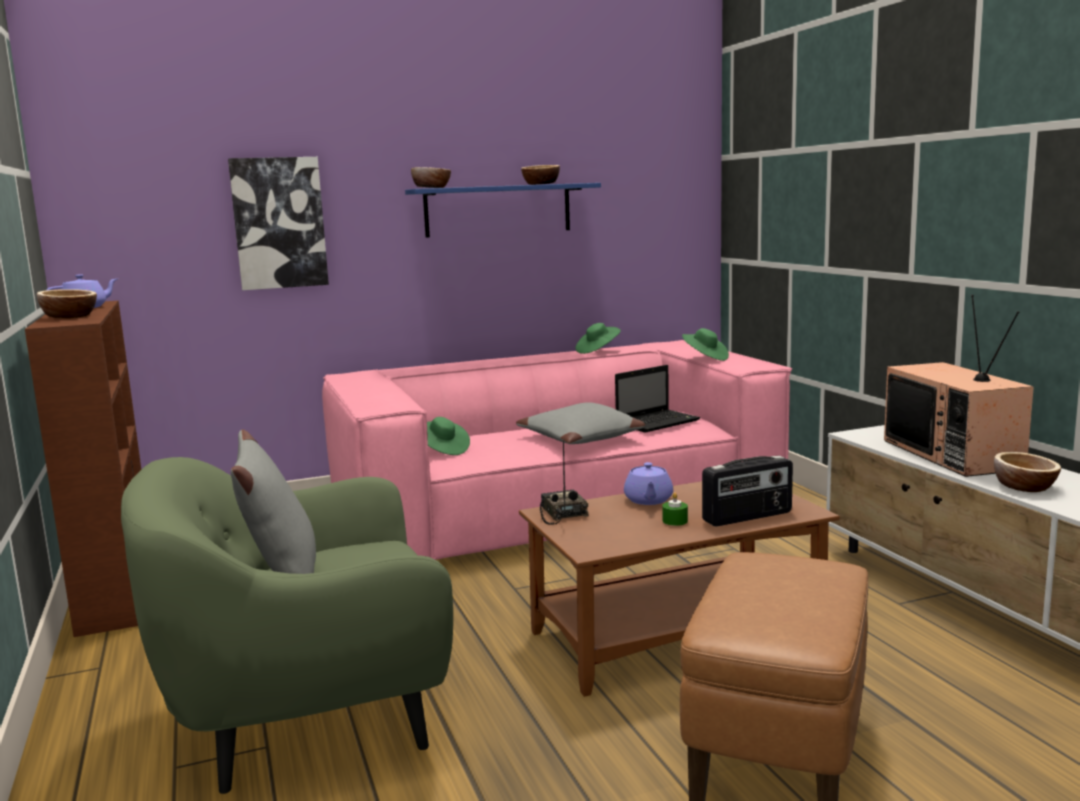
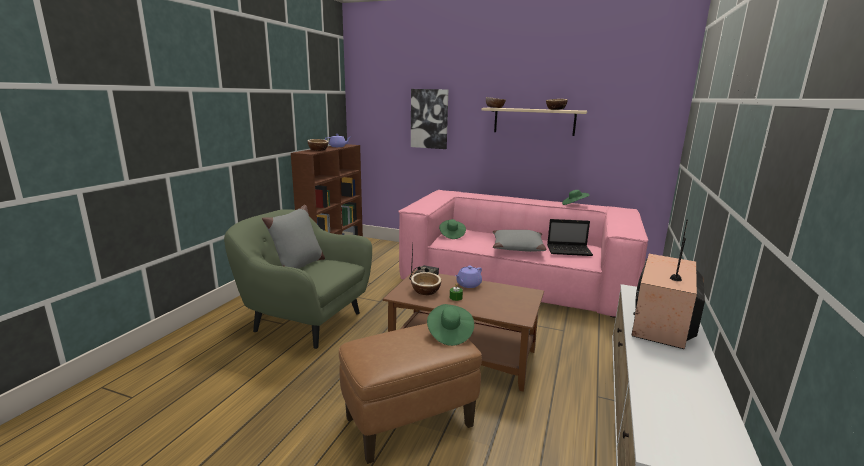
camera: 40 degrees right, 5 degrees up
blue shelf [405,183,601,238] -> beige shelf [481,108,587,136]
green hat [682,328,729,361] -> green hat moved to [427,304,474,346]
radio [702,455,793,526] -> none
bowl [994,452,1061,492] -> bowl moved to [411,272,442,295]

